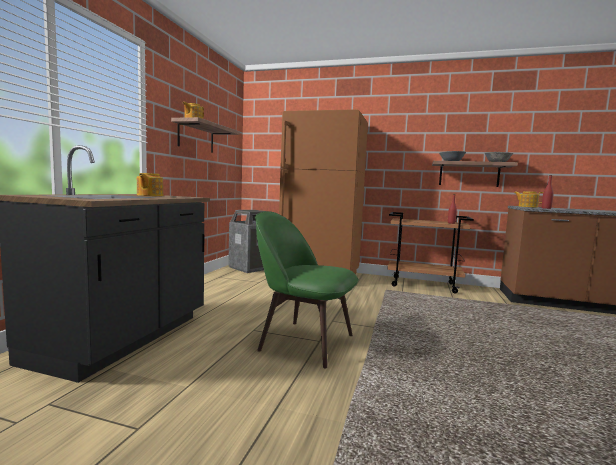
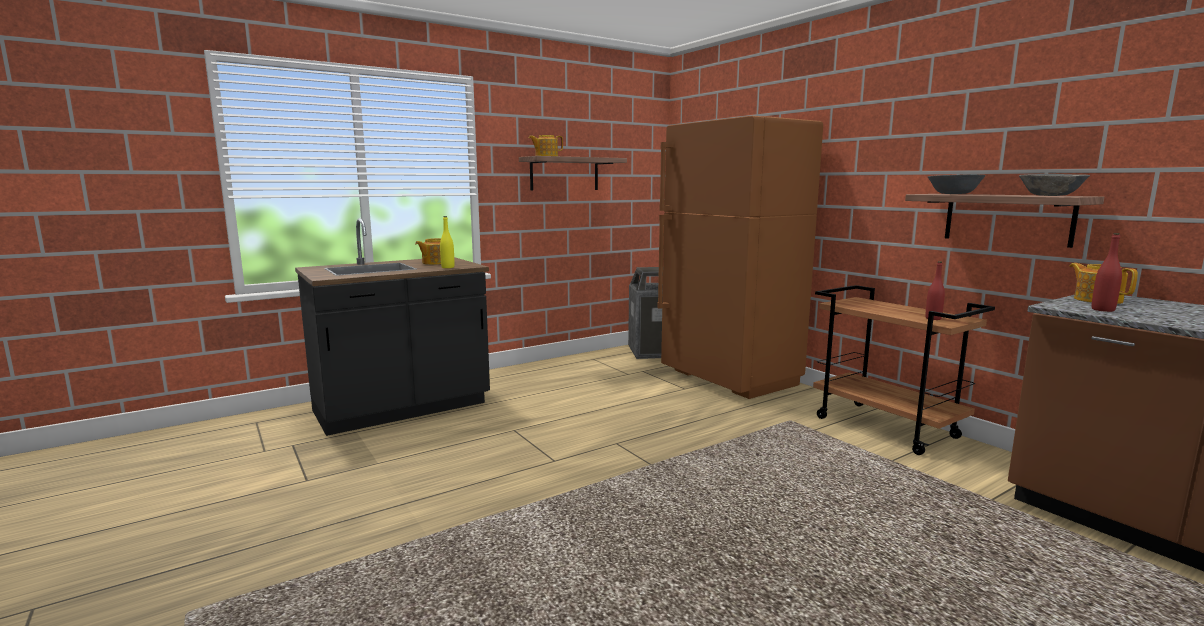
camera: 40 degrees right, 5 degrees up
green chair [255,211,359,369] -> none
none -> yellow bottle [440,216,454,268]

